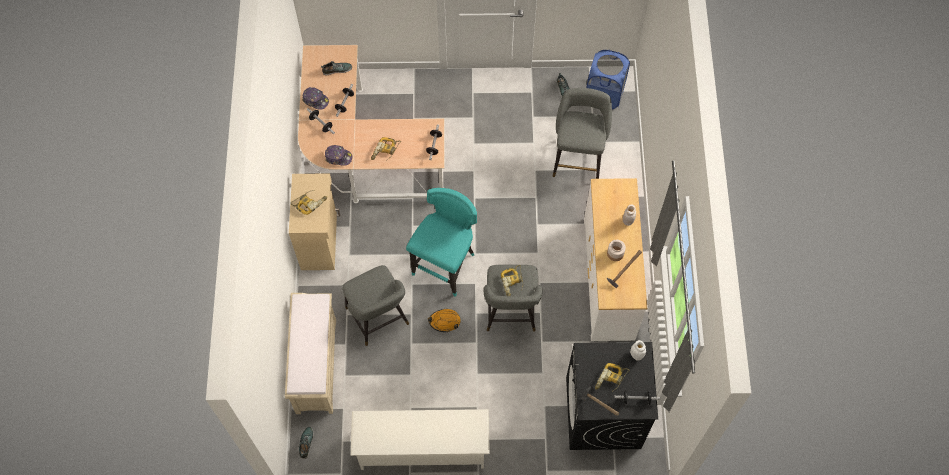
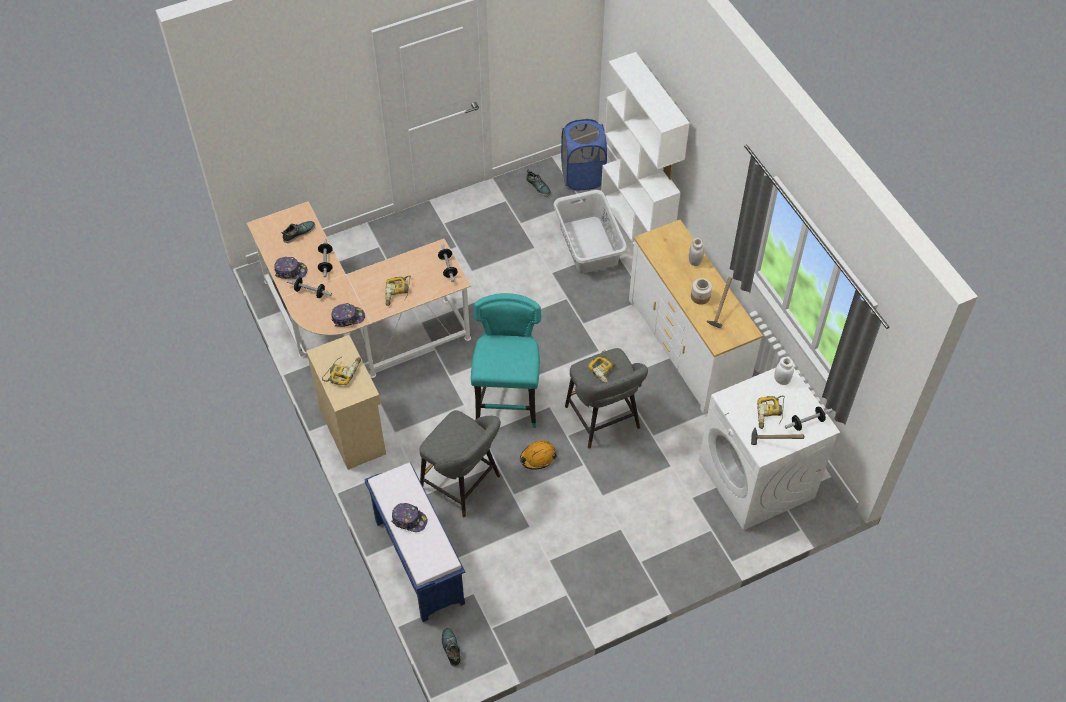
camera: 25 degrees left, 10 degrees down
beige bench [285,293,336,414] -> blue bench [364,463,465,622]
white shoe rack [351,409,490,470] -> none
grey stool [553,88,612,179] -> grey laundry basket [553,190,627,273]
black washing machine [566,342,658,450] -> white washing machine [699,368,840,530]
none -> cap [391,503,428,532]
none -> white bookcase [601,52,690,245]

